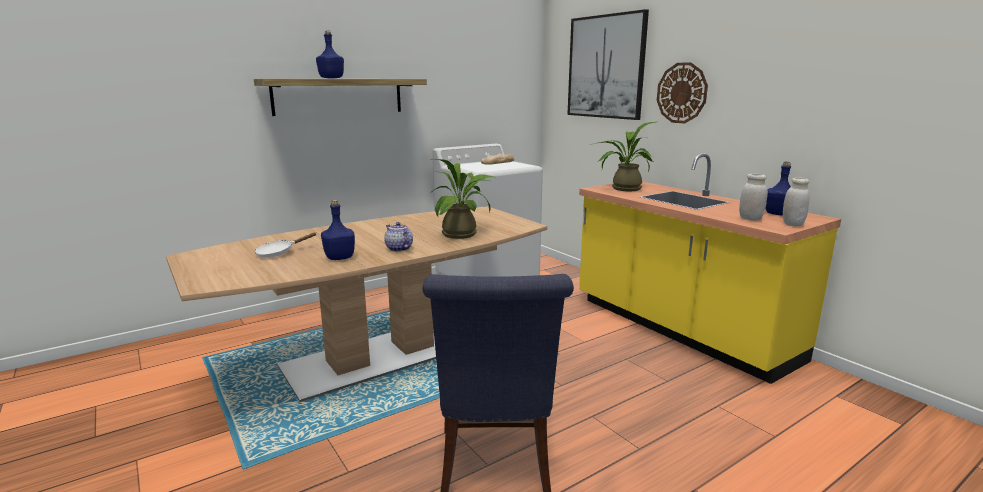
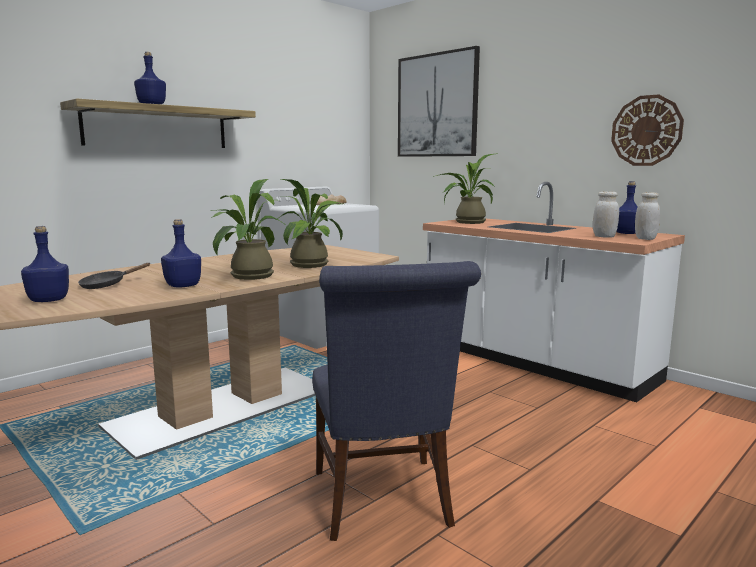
camera: 10 degrees left, 5 degrees down
white frying pan [255,233,316,258] -> black frying pan [78,263,150,289]
teapot [384,222,413,252] -> potted plant [211,179,284,280]
yellow counter [579,153,841,384] -> white counter [423,182,685,402]
wall clock [657,62,708,124] -> wall clock moved to [611,94,684,166]
none -> blue bottle [21,226,69,302]

